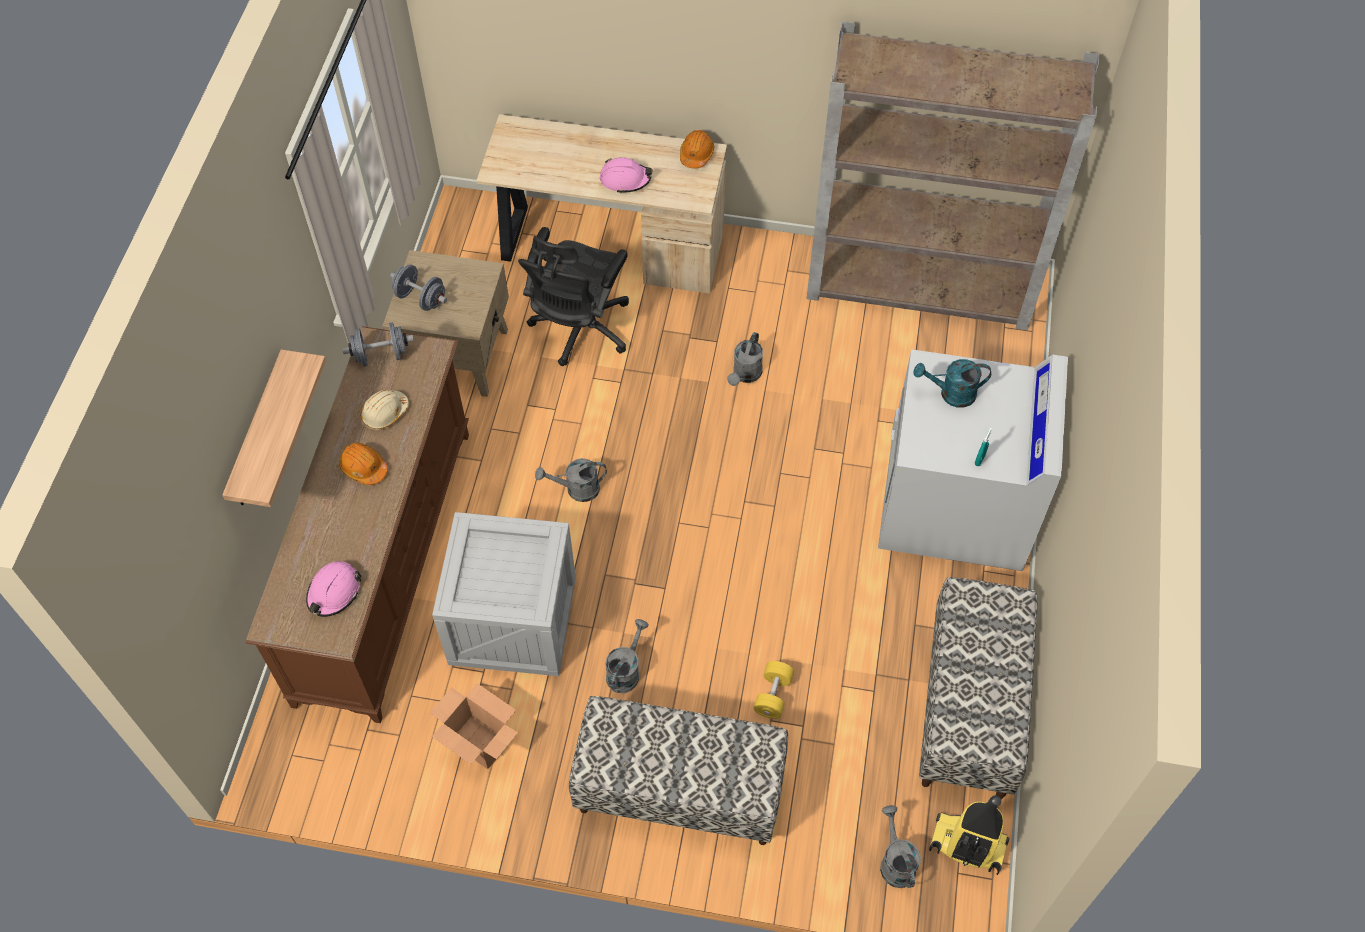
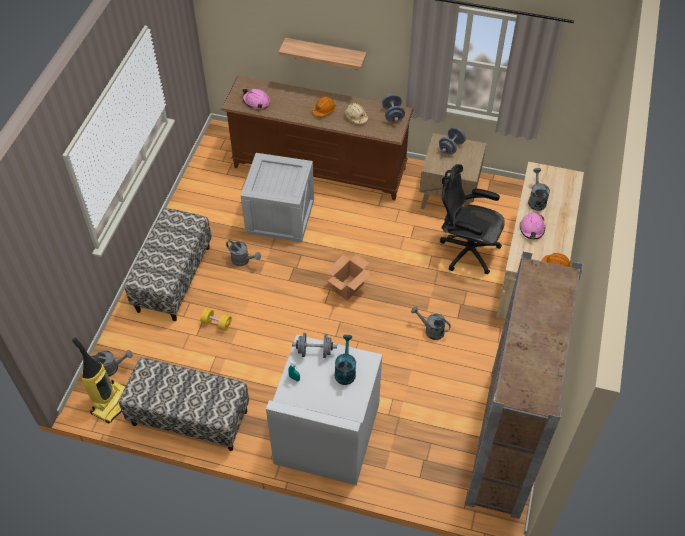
camera: 95 degrees right, 5 degrees down
cardboard box [430,683,518,769] -> cardboard box moved to [326,255,371,301]
grey watering can [535,458,607,502] -> grey watering can moved to [528,168,550,211]
none -> grey dumbbell [292,333,337,358]

